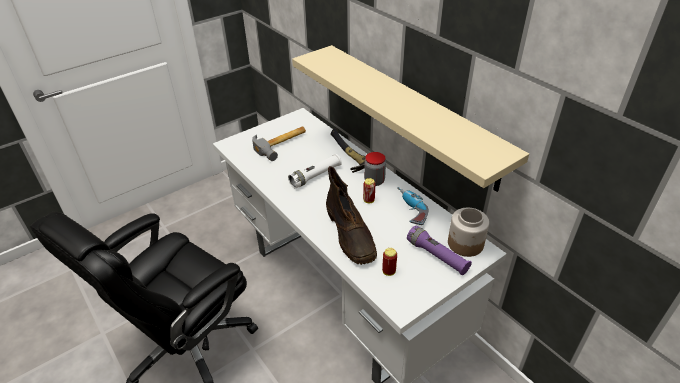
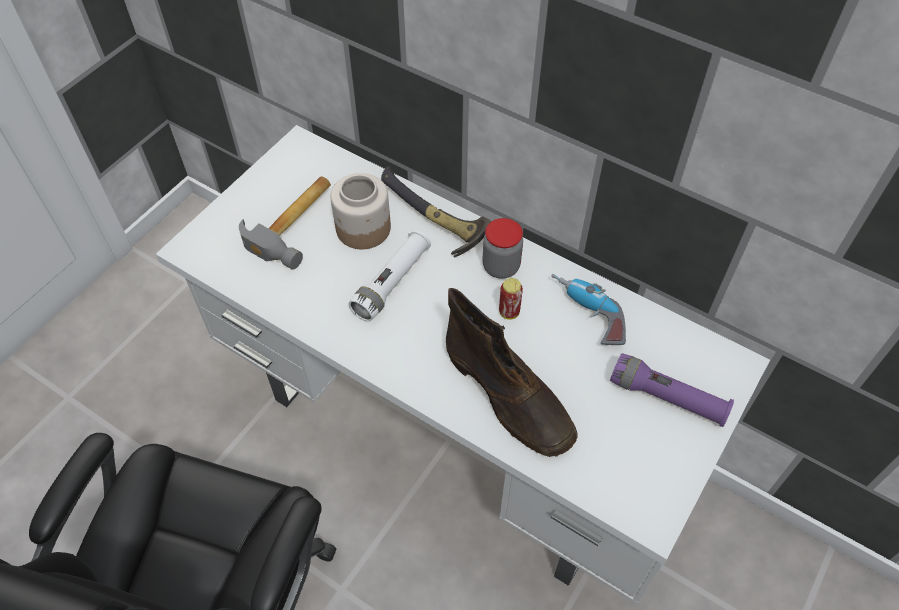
camera: 20 degrees left, 15 degrees up
beige shelf [292,45,529,192] -> none
can [382,248,397,276] -> none
jar [448,208,489,257] -> jar moved to [330,173,391,249]

